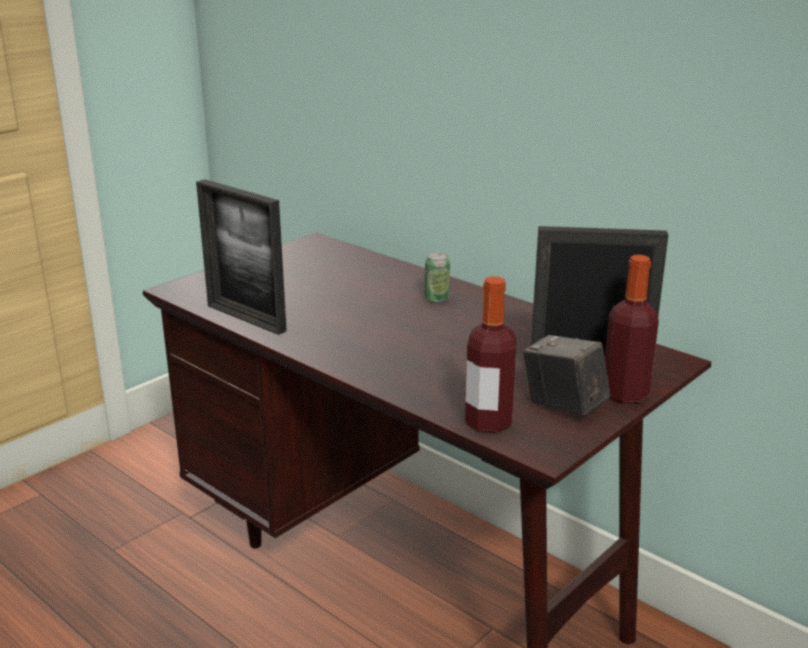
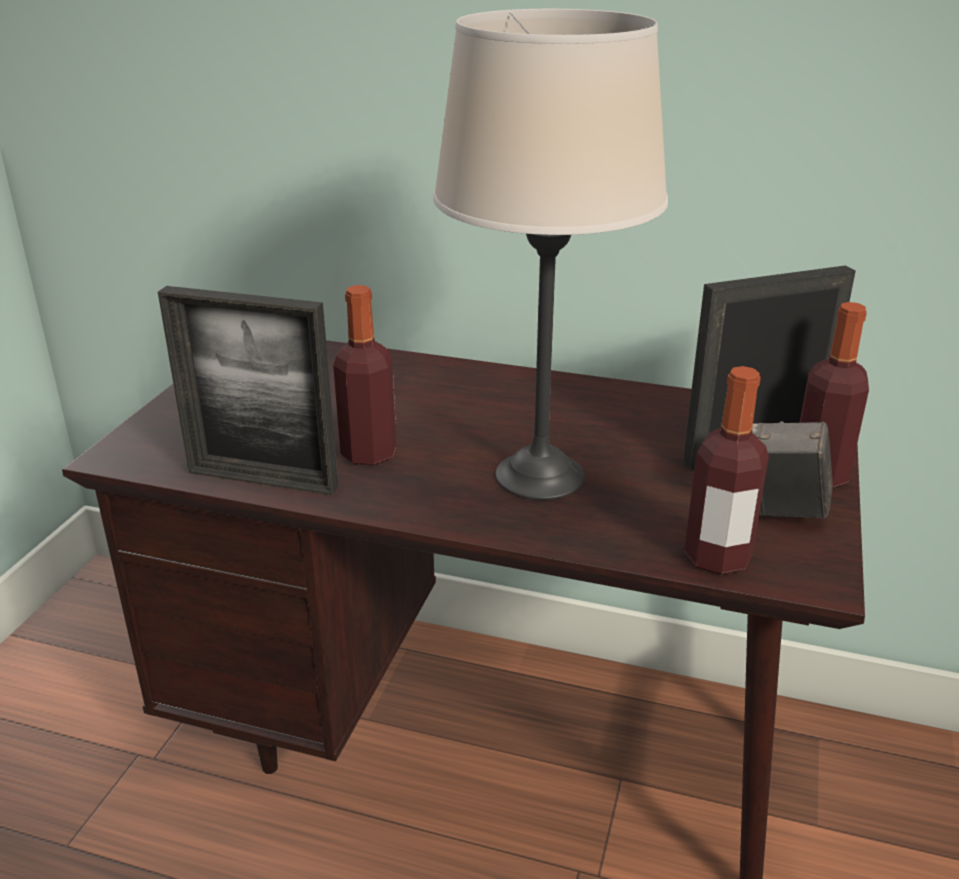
camera: 25 degrees left, 5 degrees up
can [425,252,450,303] -> none
none -> bottle [333,285,396,465]
none -> beige table lamp [433,9,668,500]

